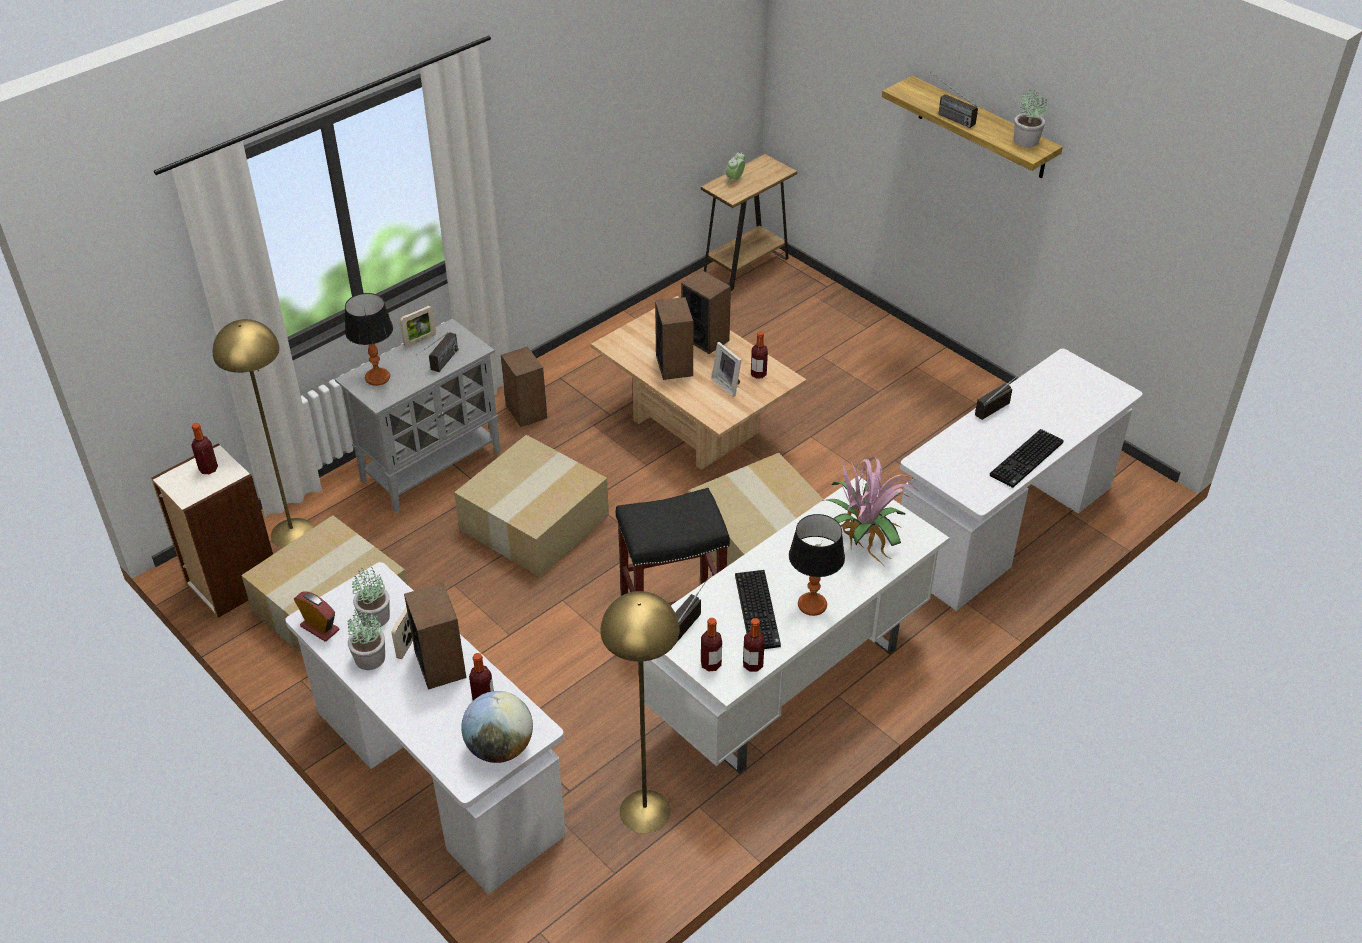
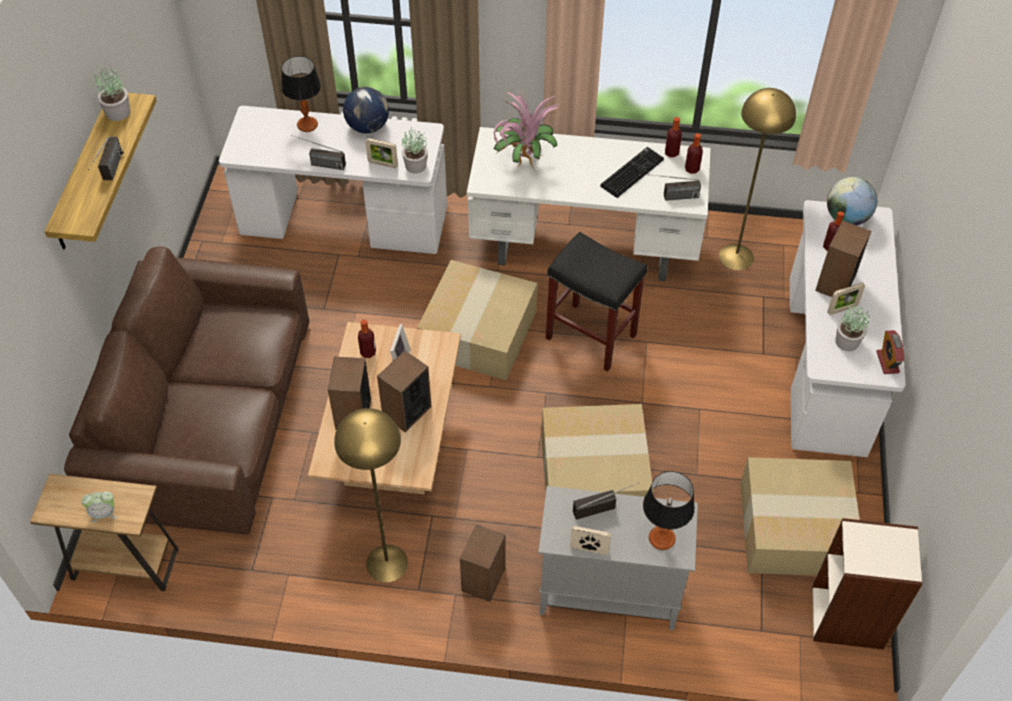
camera: 130 degrees left, 10 degrees up
bottle [191,423,218,474] -> none
yellow floor lamp [213,319,314,548] -> yellow floor lamp moved to [334,408,408,583]
potted plant [347,610,385,670] -> potted plant moved to [401,127,428,173]
table lamp [789,514,845,616] -> table lamp moved to [281,56,321,132]
keyboard [990,429,1064,488] -> globe [343,87,389,134]
none -> brown sofa [64,247,309,535]
none -> picture frame [365,138,398,168]

